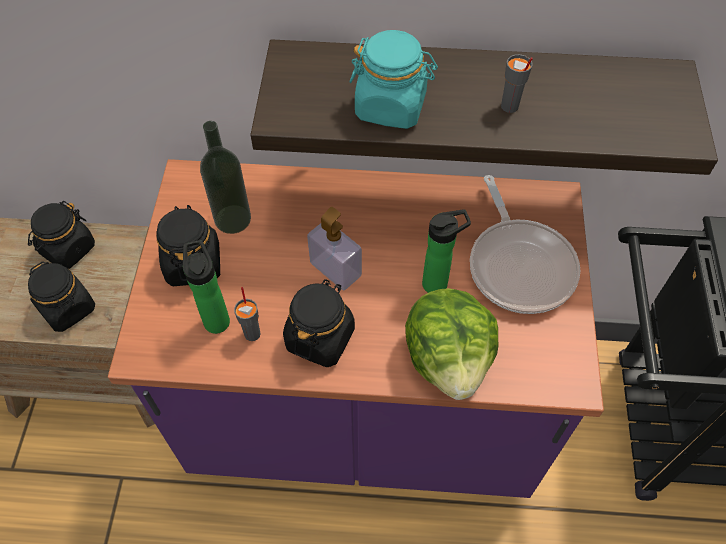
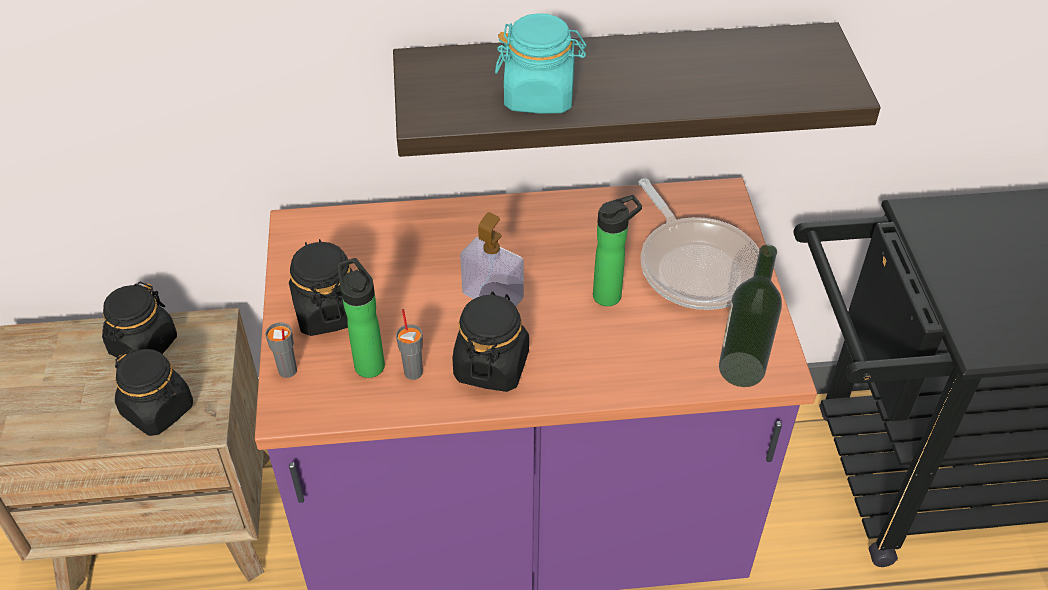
camera: 10 degrees left, 10 degrees down
bottle [200,121,251,234] -> bottle moved to [719,244,782,387]
lettuce [405,288,499,400] -> none
grey cup [501,54,533,113] -> grey cup moved to [265,322,297,378]

